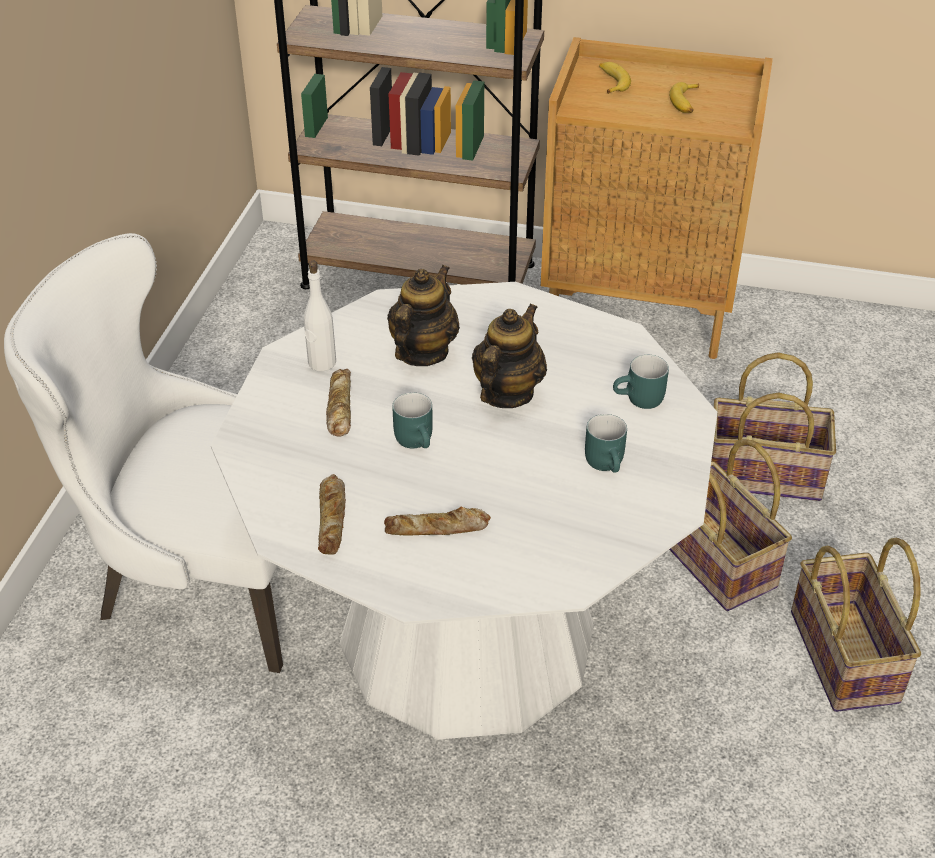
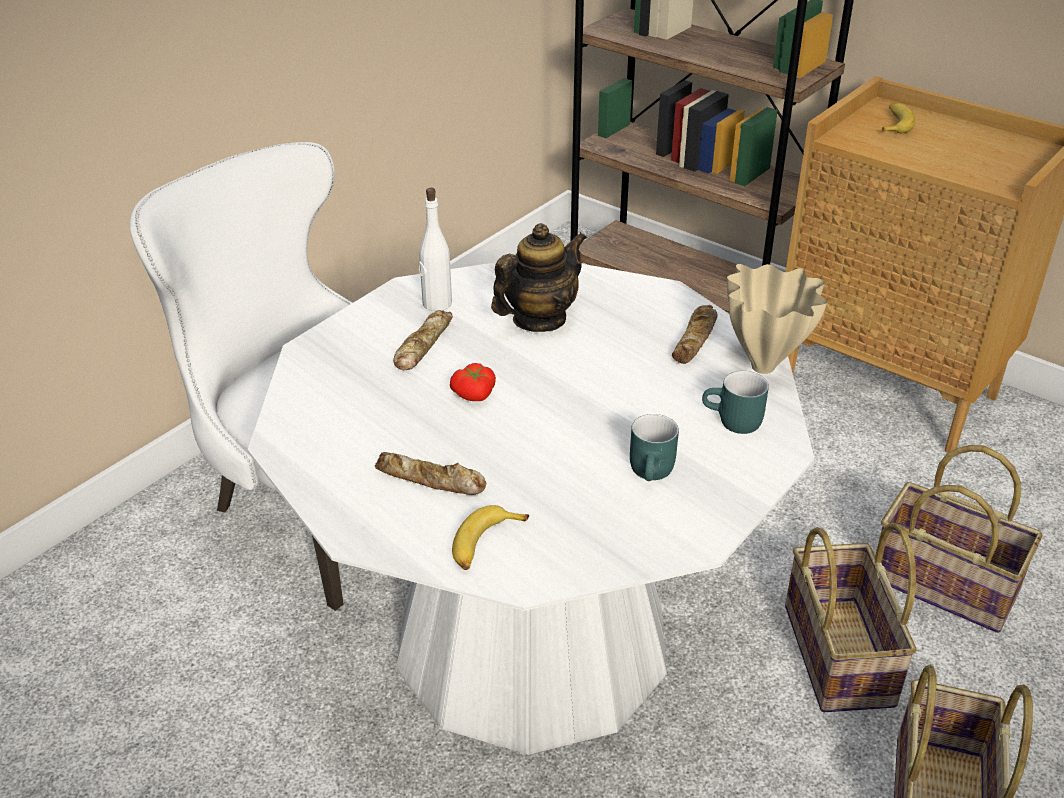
camera: 25 degrees right, 5 degrees down
bread [318,474,346,555] -> bread moved to [672,305,718,364]
turquoise mug [392,392,433,448] -> tomato [450,363,496,401]
teapot [472,303,547,408] -> none
banana [669,82,699,113] -> banana moved to [452,505,529,570]
none -> beige vase [727,264,827,374]

